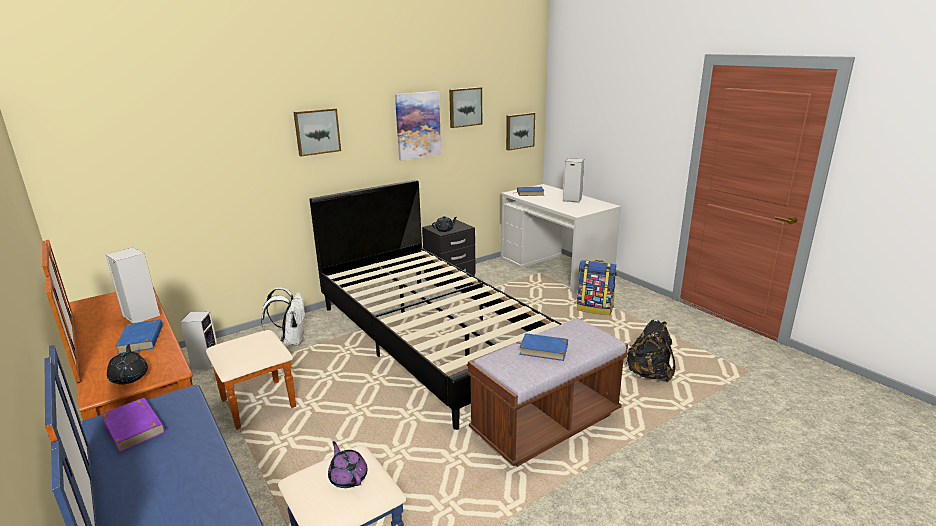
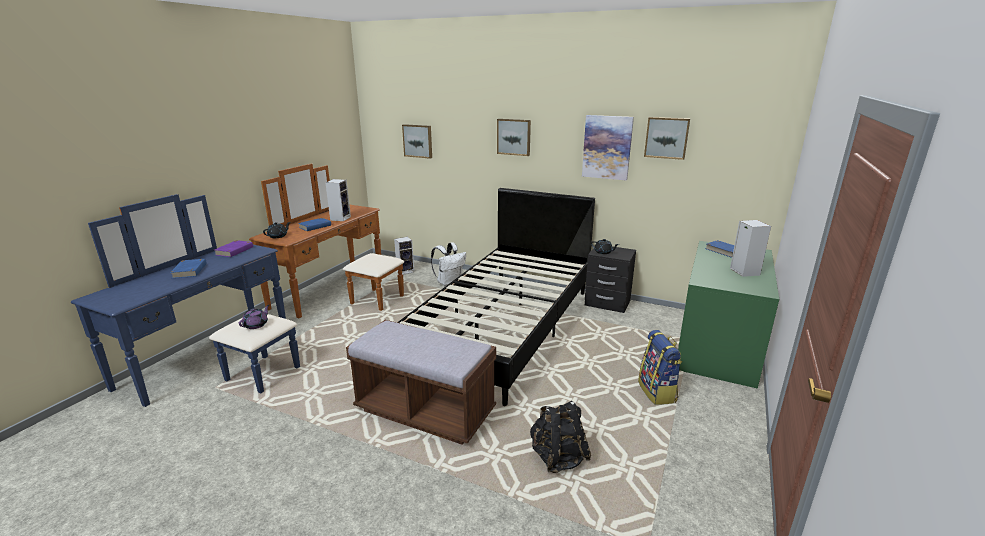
camera: 60 degrees right, 0 degrees up
white desk [501,184,621,292] -> green desk [678,241,779,389]
picture [506,112,535,150] -> picture moved to [402,124,432,159]
blue book [517,333,568,361] -> blue book moved to [170,259,207,278]

